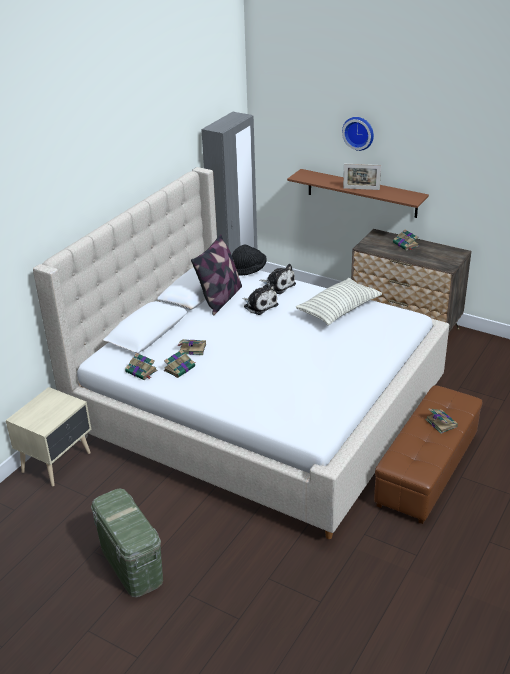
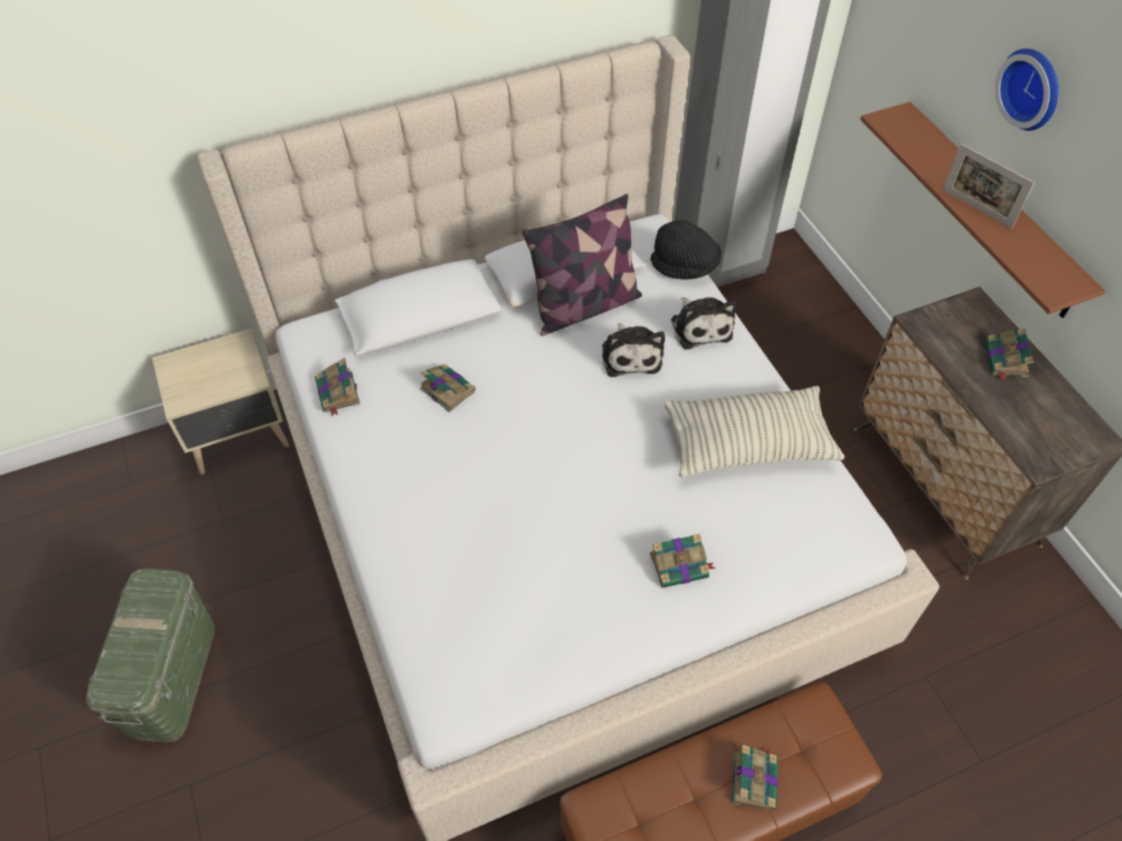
camera: 35 degrees right, 20 degrees up
book [164,350,195,378] -> book moved to [650,533,715,588]

